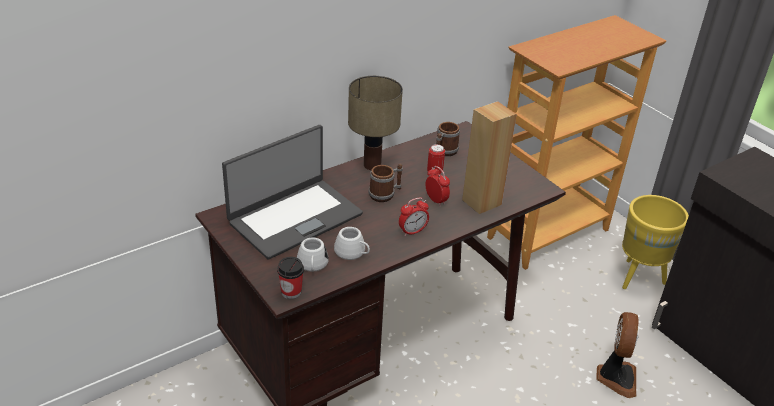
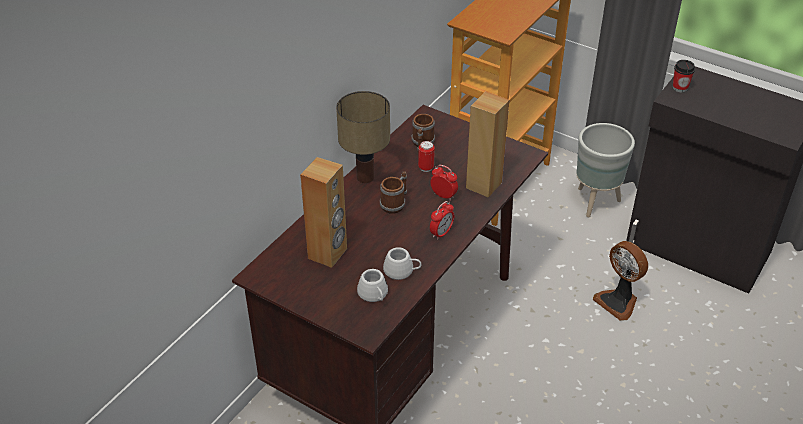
camera: 20 degrees left, 5 degrees up
laptop [222,125,363,260] -> brown speaker [300,157,347,268]
cup [277,257,304,299] -> cup moved to [672,60,695,92]
fan [596,312,639,398] -> fan turned 150 degrees clockwise [593,241,648,321]
yellow planter [622,195,689,289] -> grey planter [577,123,635,217]

